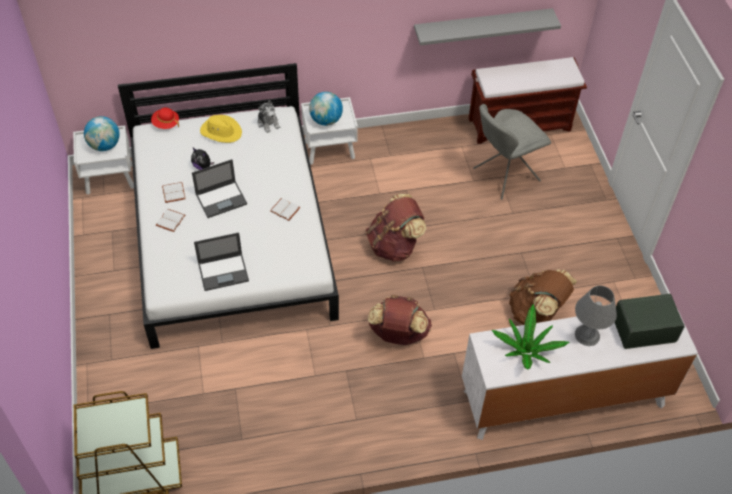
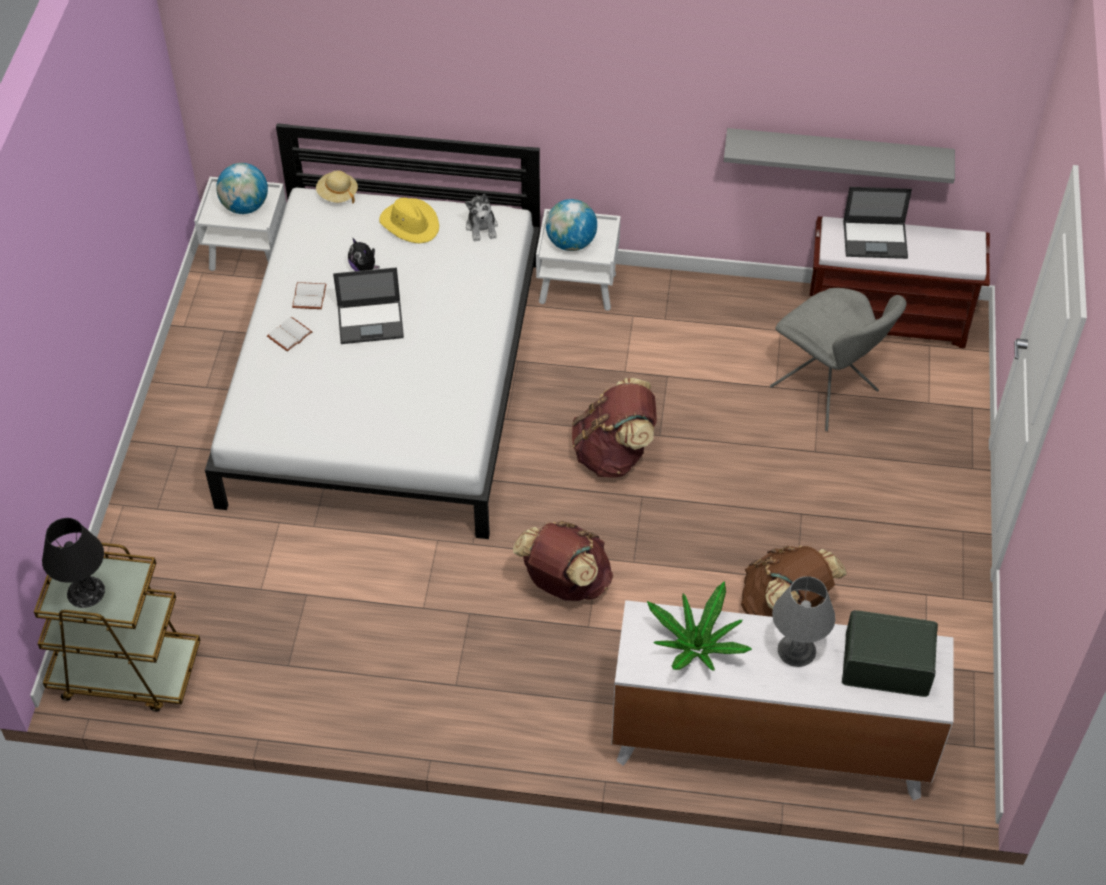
camera: 20 degrees right, 0 degrees up
red hat [151,107,179,129] -> beige hat [316,170,358,204]
laptop [194,232,249,291] -> laptop moved to [843,187,912,259]
white book [270,198,300,221] -> none
grey chair [473,104,551,200] -> grey chair turned 120 degrees counterclockwise [770,288,907,431]
none -> black table lamp [42,518,105,608]

